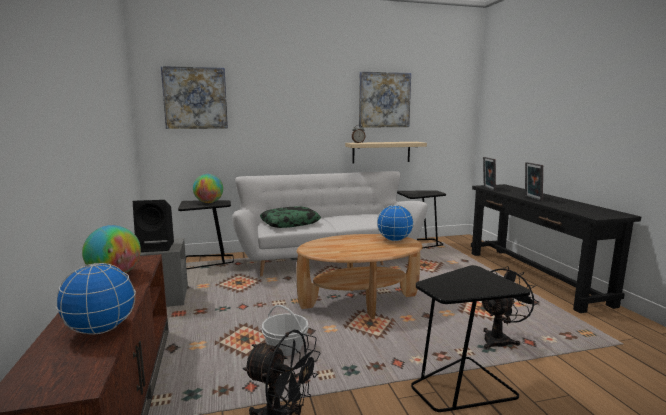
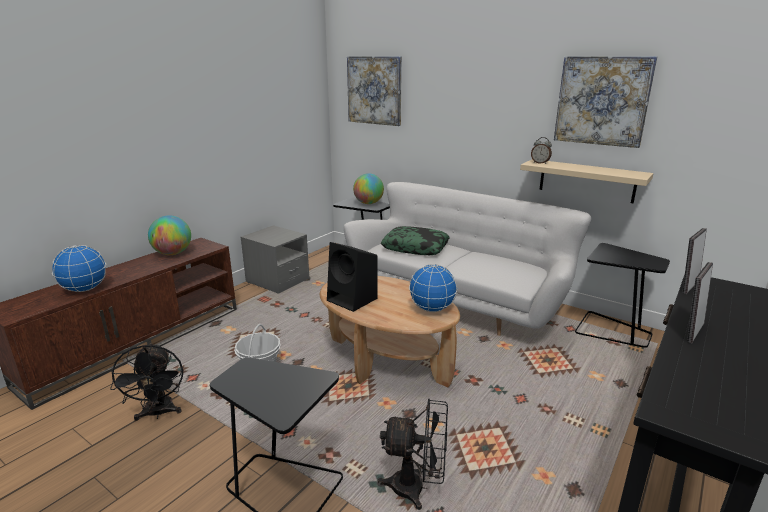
camera: 50 degrees right, 10 degrees up
black speaker [133,200,174,252] -> black speaker moved to [327,242,377,312]

